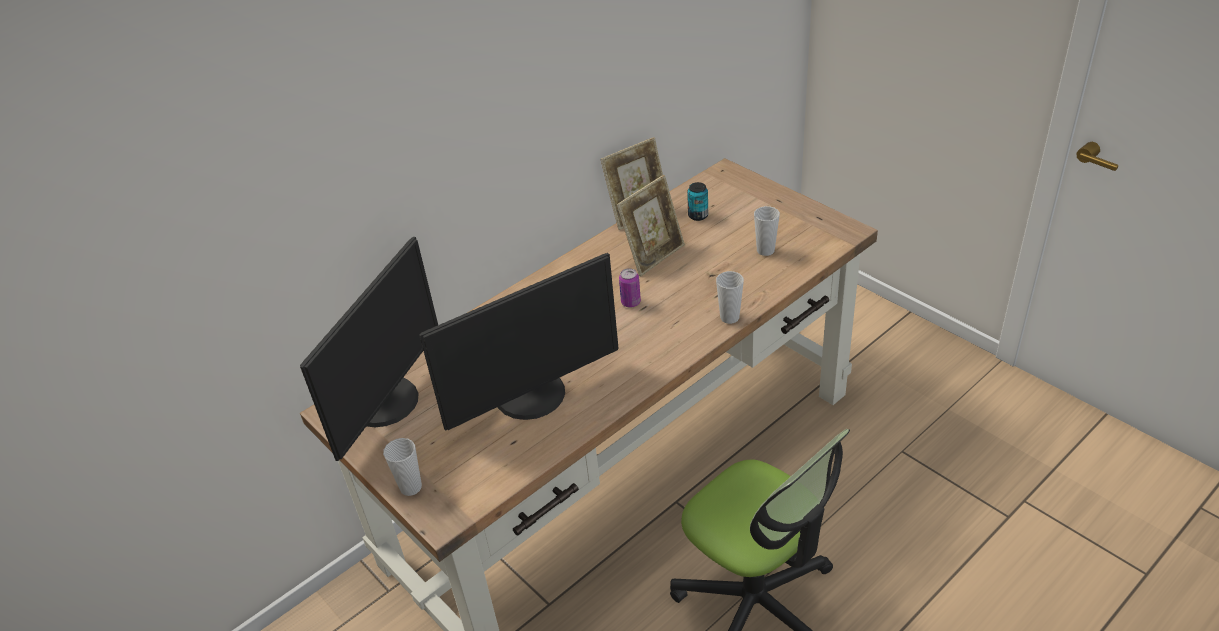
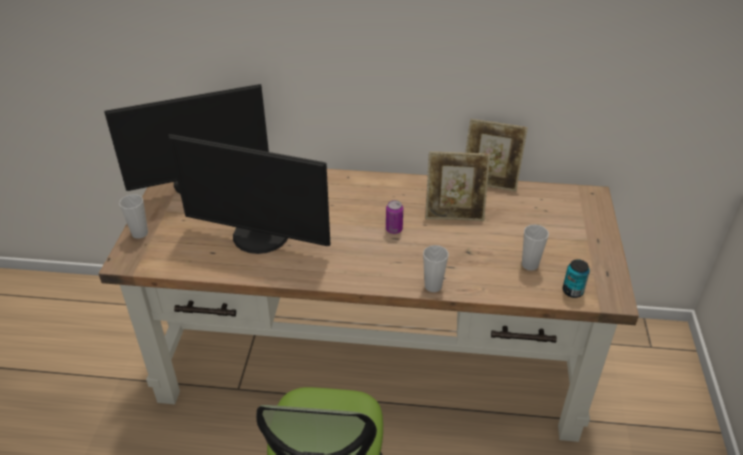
camera: 45 degrees right, 0 degrees up
can [687,182,708,221] -> can moved to [563,259,590,298]

